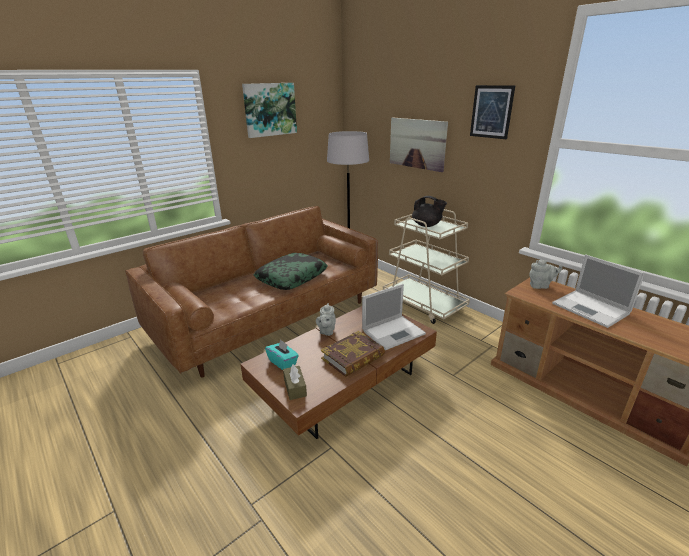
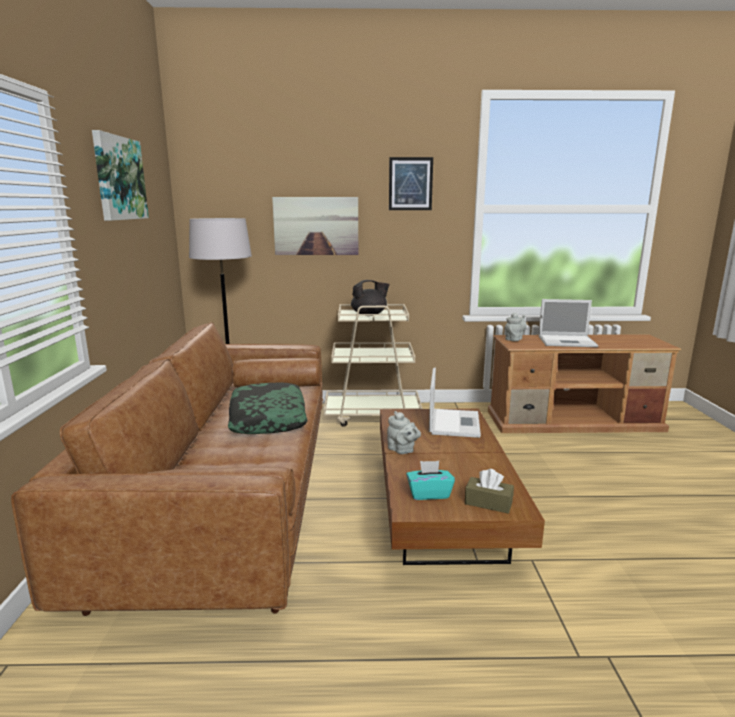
camera: 50 degrees left, 10 degrees down
book [321,331,385,377] -> none

